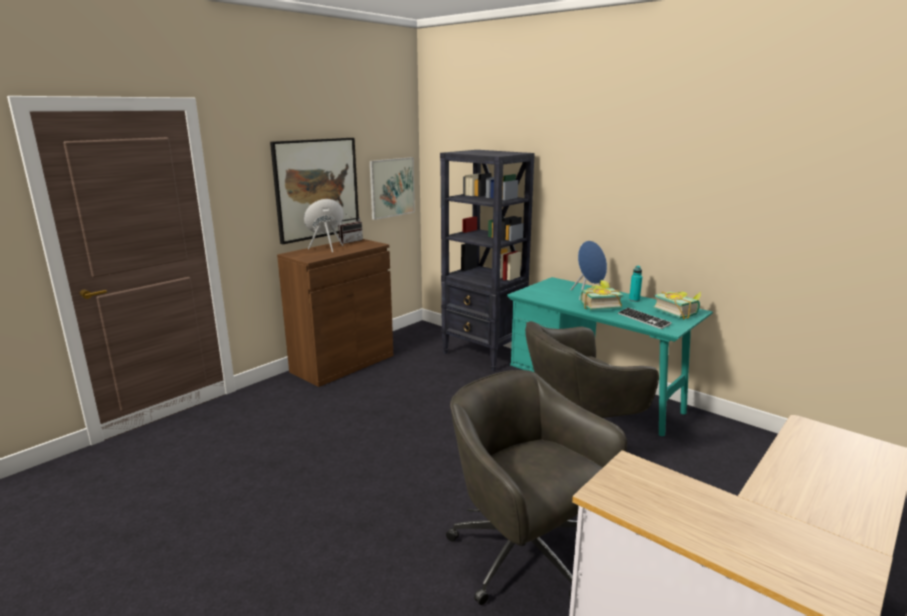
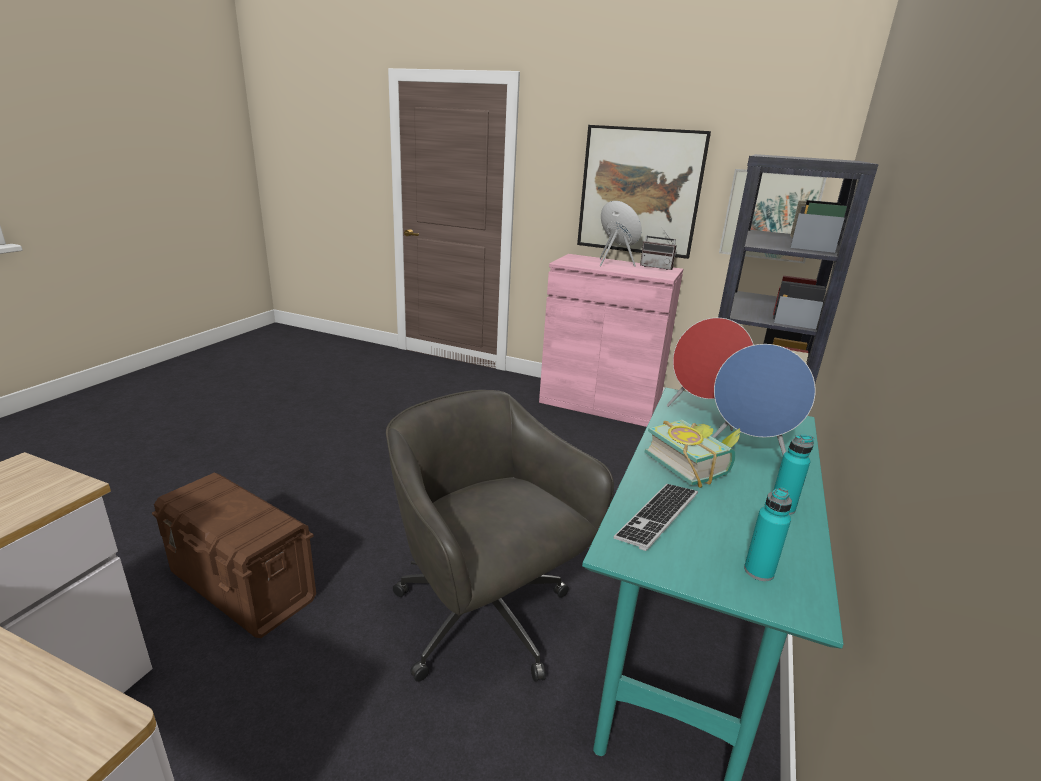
camera: 70 degrees right, 5 degrees up
brown cabinet [277,239,393,387] -> pink cabinet [539,254,683,427]
grey office chair [446,370,627,605] -> brown storage box [152,472,316,638]
book [653,291,701,320] -> turquoise bottle [744,487,792,581]
none -> red speaker [667,318,754,431]

